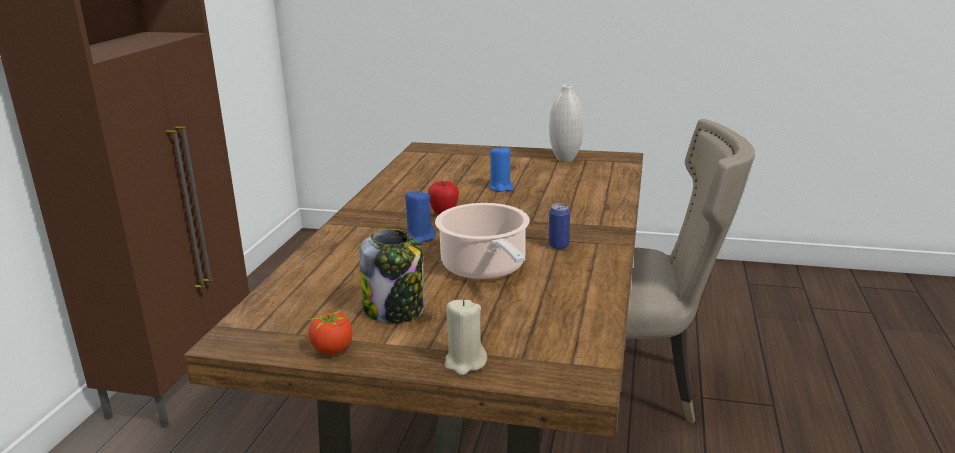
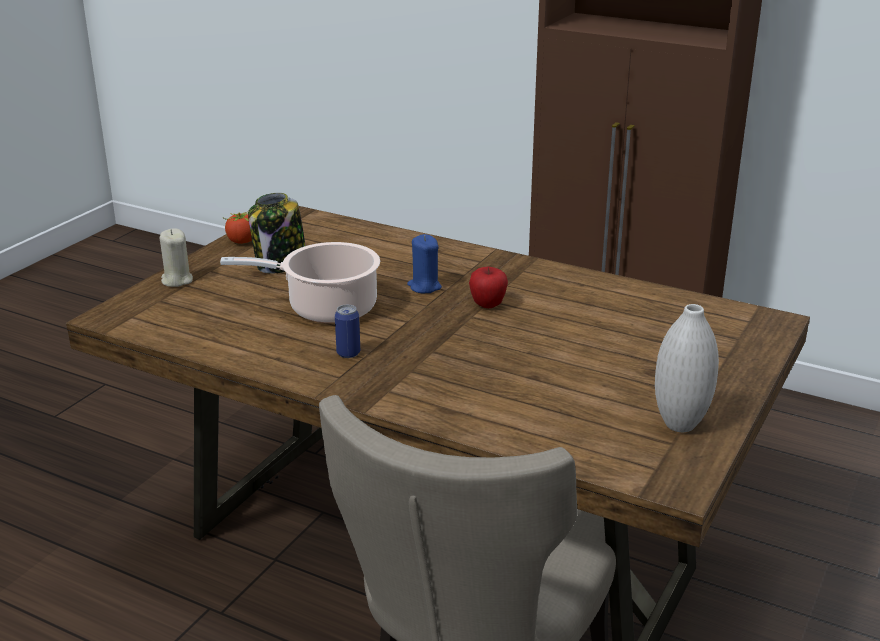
camera: 105 degrees right, 5 degrees up
blue candle [489,145,513,192] -> none

